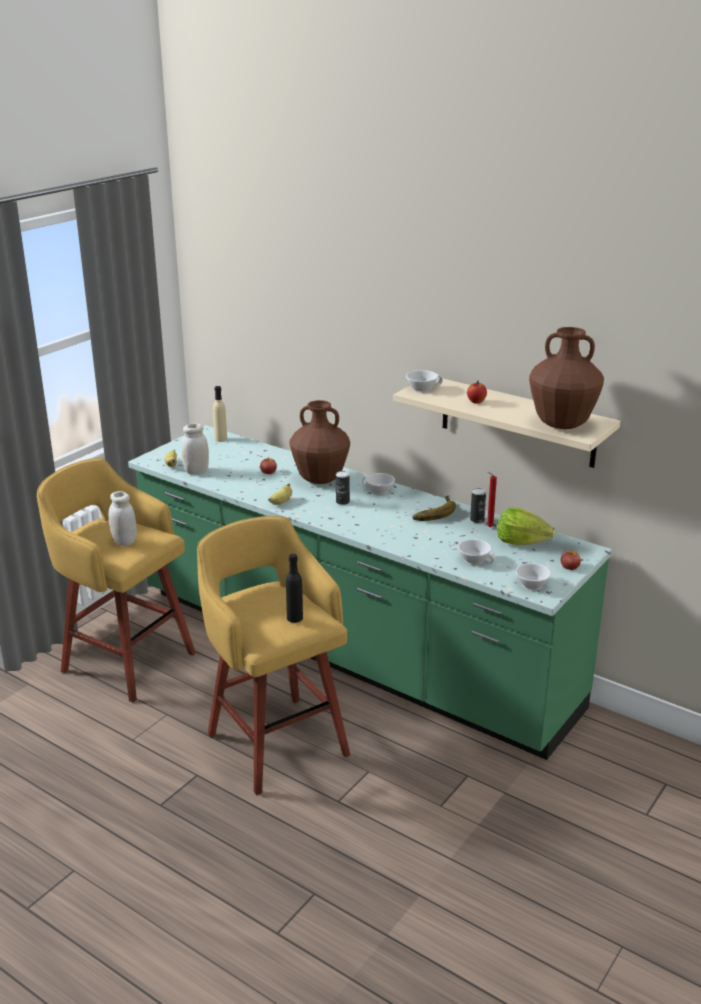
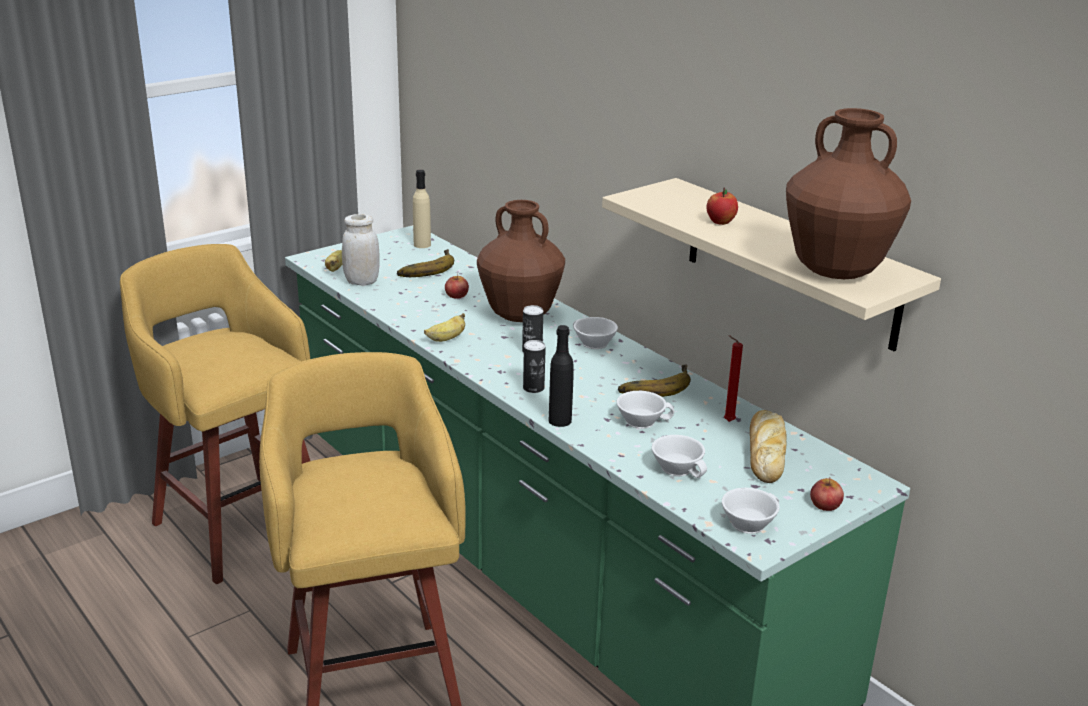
camera: 15 degrees right, 0 degrees up
white jar [108,491,137,546] -> none
black bottle [286,554,303,623] -> black bottle moved to [548,325,574,427]
white cup [406,370,443,392] -> white cup moved to [617,391,674,429]
can [470,488,486,523] -> can moved to [523,340,546,393]
lettuce [497,507,554,545] -> bread [750,410,786,483]
none -> banana [397,249,454,277]

